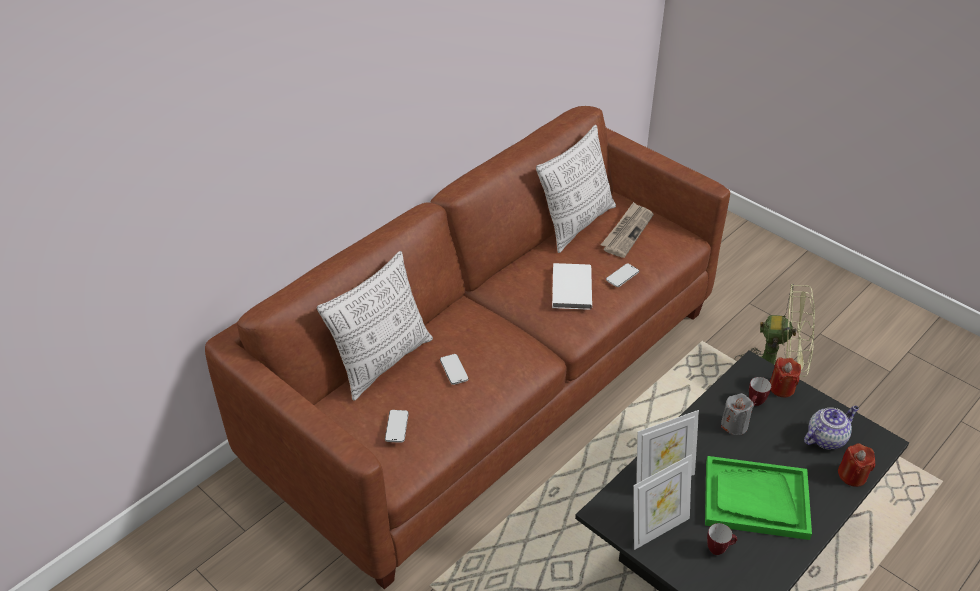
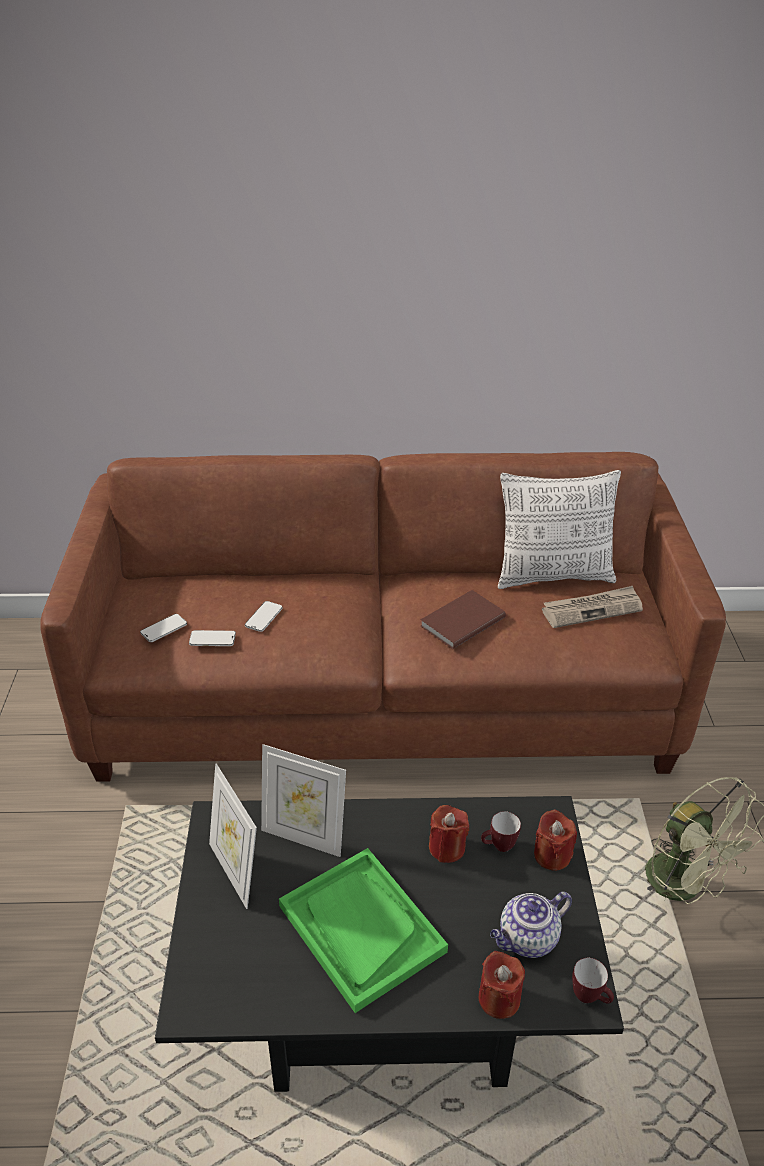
camera: 45 degrees right, 5 degrees down
pillow [317,251,433,401] -> none
white book [552,263,592,310] -> brown book [420,590,506,649]
phone [606,263,639,287] -> phone moved to [189,630,236,646]
picture frame [633,454,692,550] -> picture frame turned 45 degrees clockwise [209,763,257,909]
mug [707,523,737,555] -> mug moved to [572,958,614,1004]
grey candle [721,393,754,435] -> red candle [429,805,469,863]
teapot [804,406,859,449] -> teapot turned 135 degrees clockwise [490,892,572,958]

